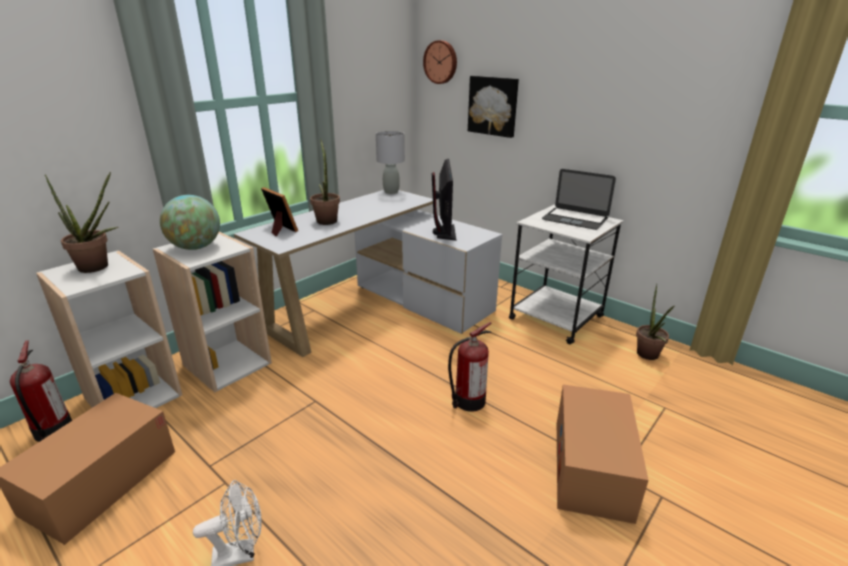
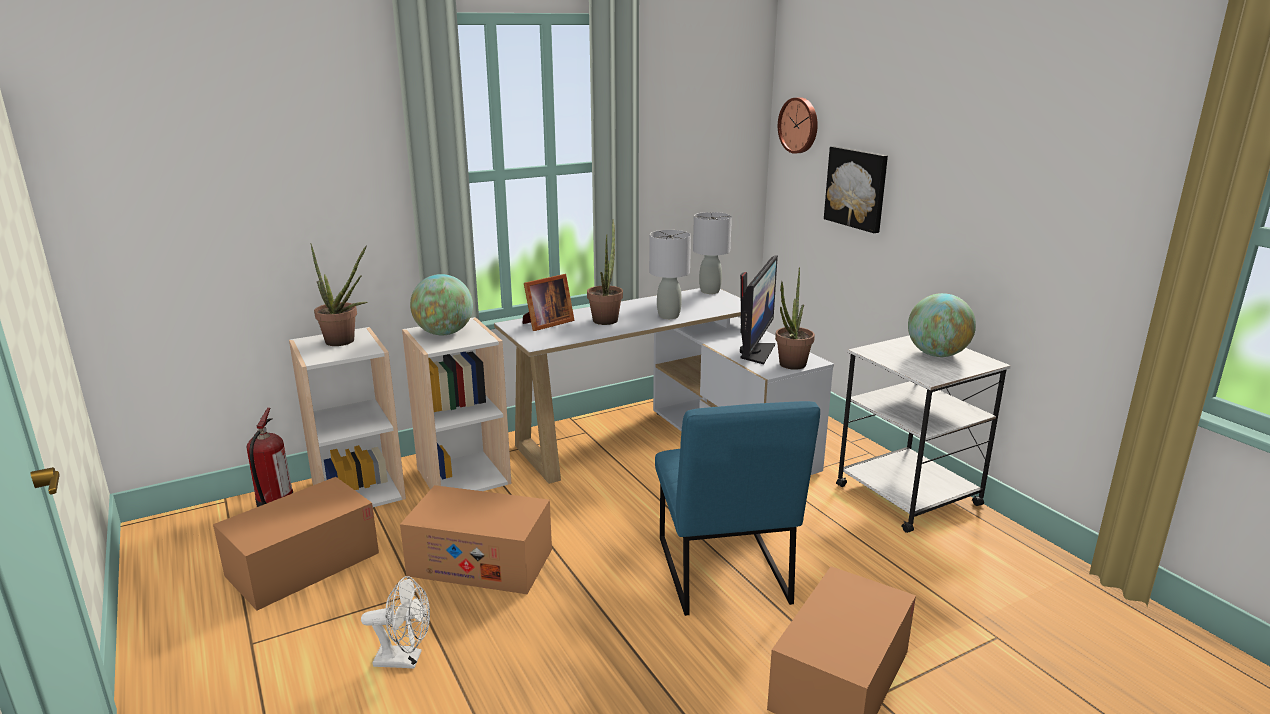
camera: 20 degrees right, 5 degrees down
picture frame [261,187,298,237] -> picture frame turned 75 degrees clockwise [523,274,575,331]
fire extinguisher [448,322,492,412] -> blue chair [655,401,820,616]
laptop [542,169,616,230] -> globe [908,293,976,357]
potted plant [636,284,674,360] -> potted plant moved to [775,267,815,370]
none -> cardboard box [400,485,552,594]
none -> grey table lamp [649,230,691,319]

